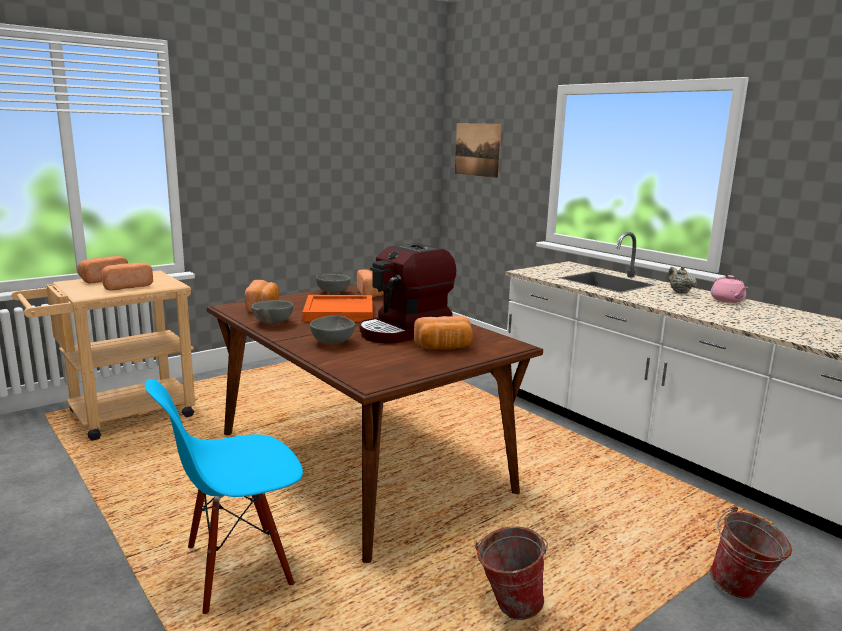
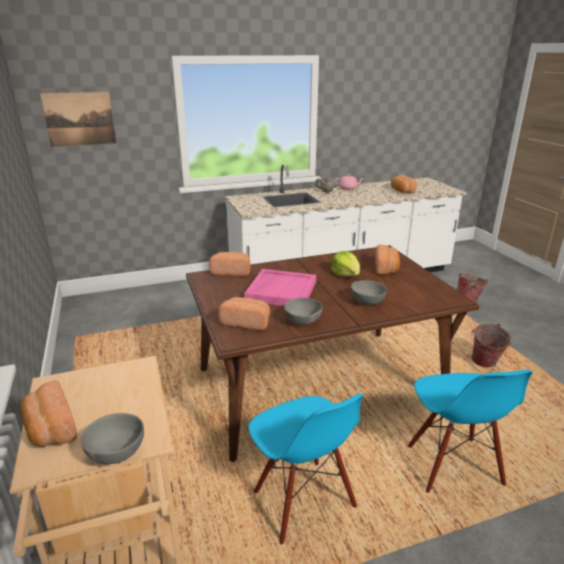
camera: 70 degrees left, 10 degrees up
bread [101,263,153,290] -> bread moved to [391,175,417,194]
orange tray [302,295,373,322] -> pink tray [244,269,316,306]
grey bowl [316,274,351,293] -> grey bowl moved to [81,413,144,464]
coffee machine [360,243,456,344] -> lettuce [331,251,360,277]
none -> blue chair [248,394,363,544]

